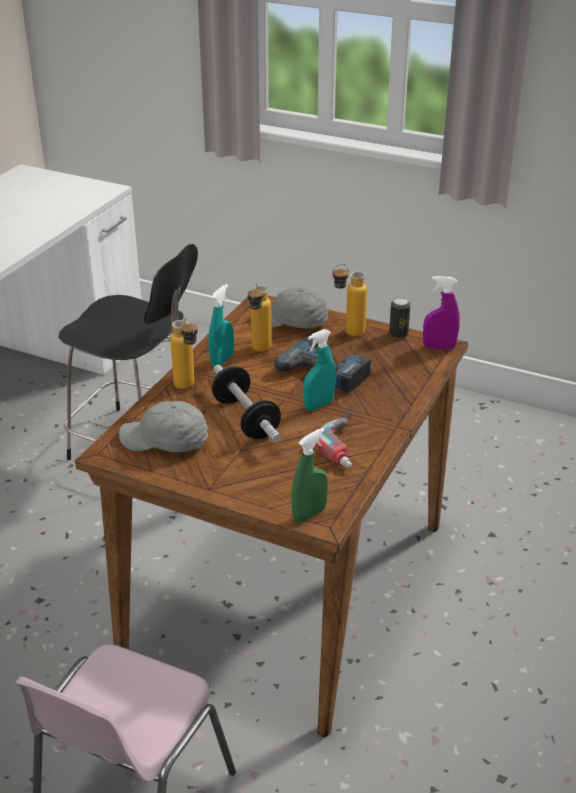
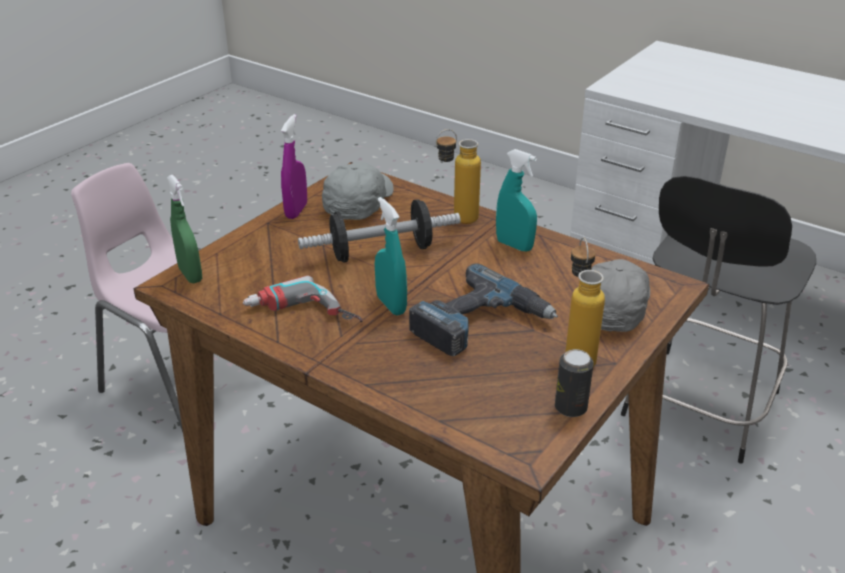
camera: 100 degrees right, 0 degrees up
bottle [248,284,272,352] -> none
purple spray bottle [423,276,460,349] -> purple spray bottle moved to [281,114,307,219]

